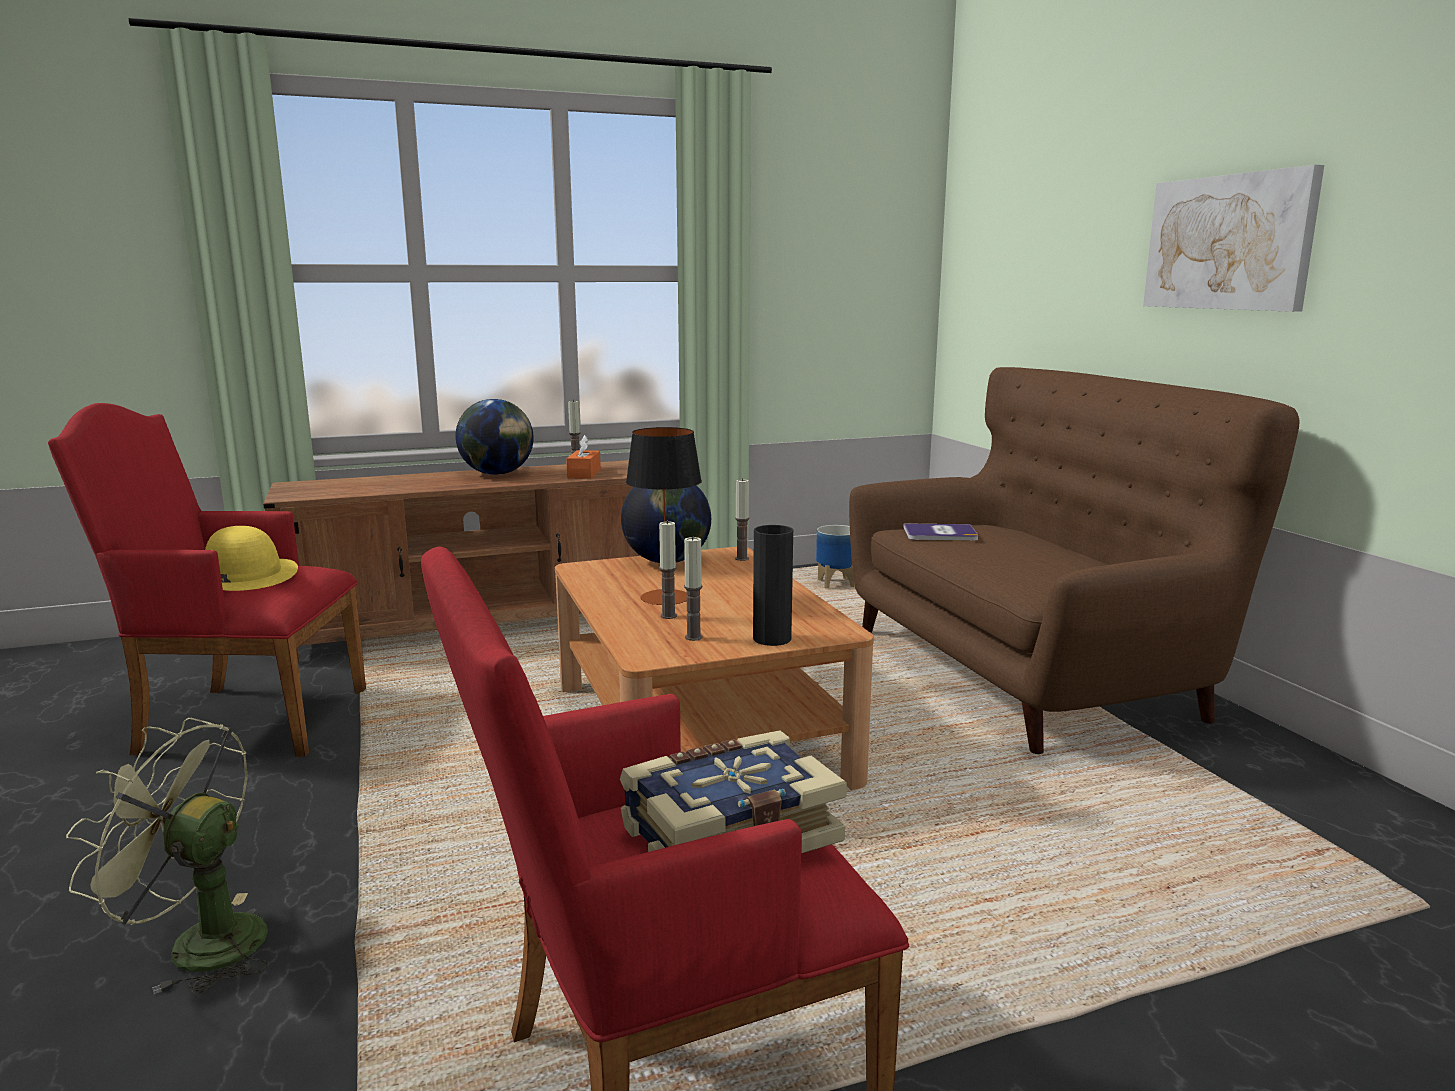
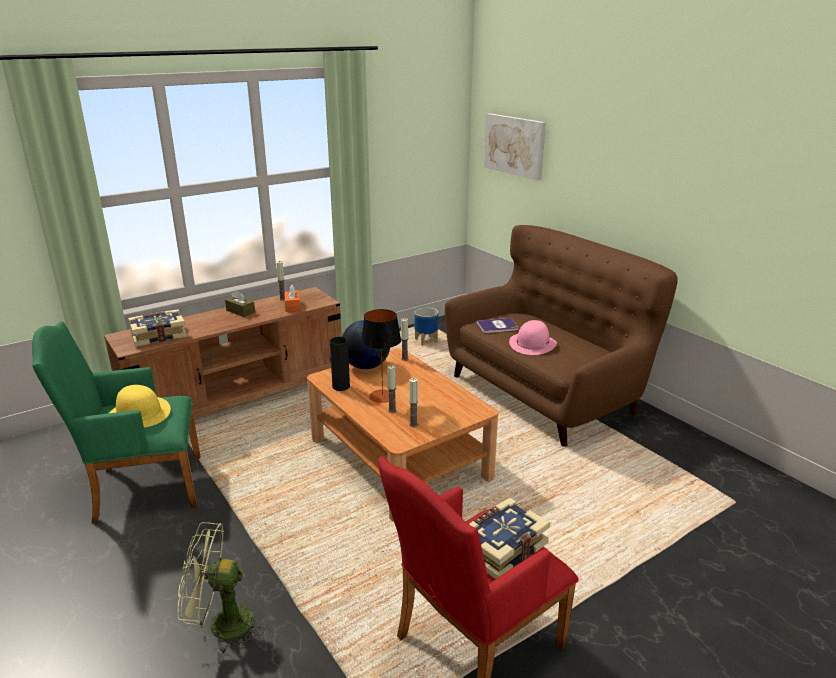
camera: 15 degrees left, 10 degrees up
red armchair [48,403,366,757] -> green armchair [32,322,200,523]
globe [455,399,534,475] -> brown tissue box [225,290,255,317]
black vase [753,525,793,646] -> black vase moved to [330,337,350,391]
picture [1143,164,1324,312] -> picture moved to [484,113,546,181]
none -> book [128,309,187,347]
none -> pink hat [509,320,557,355]

